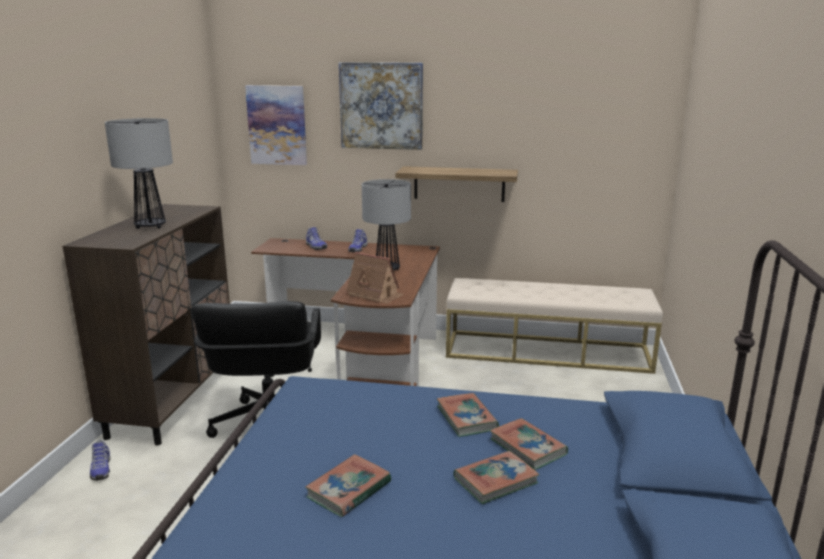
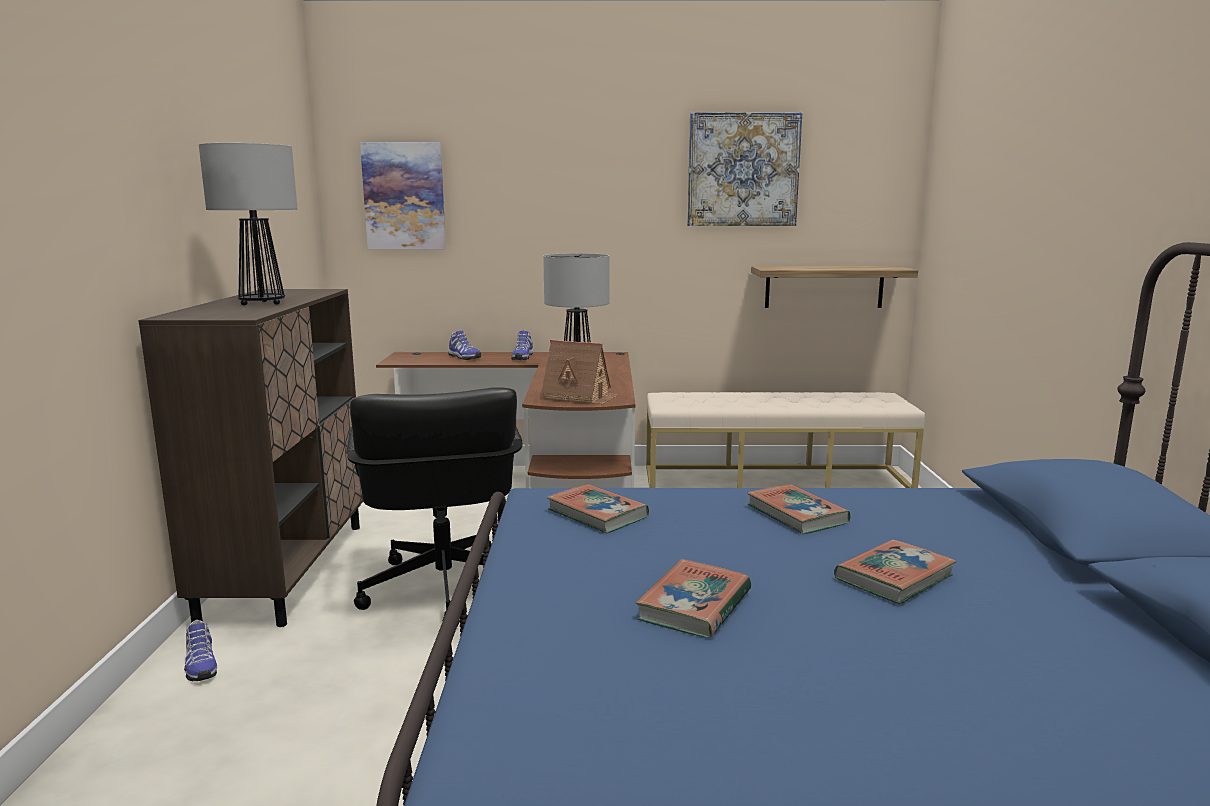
camera: 10 degrees left, 5 degrees down
picture [339,62,423,150] -> picture moved to [687,112,802,226]
shelf [395,166,518,202] -> shelf moved to [751,266,918,308]
book [490,418,568,470] -> book moved to [547,484,649,533]

